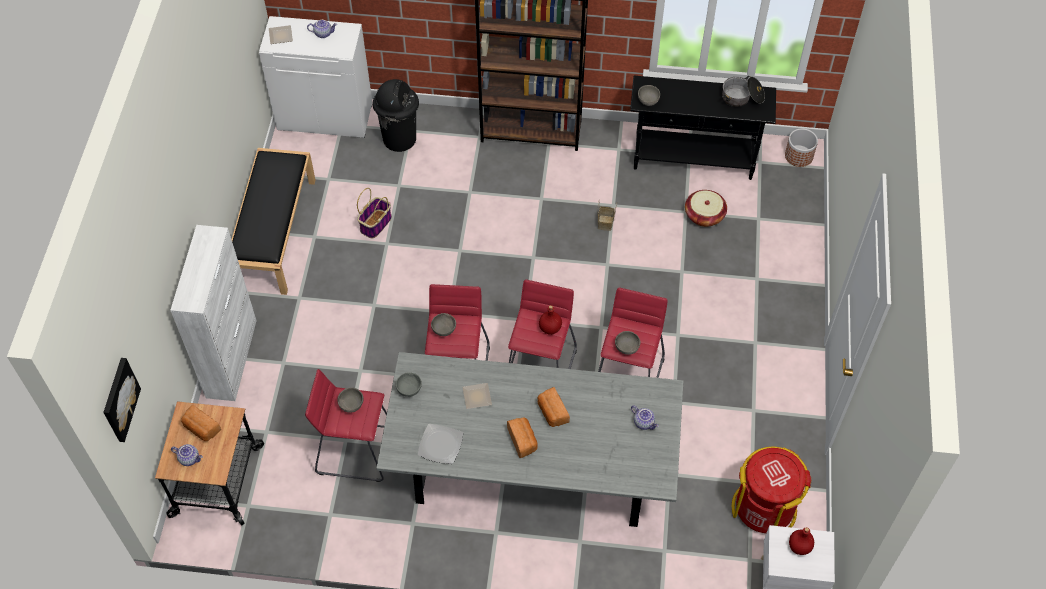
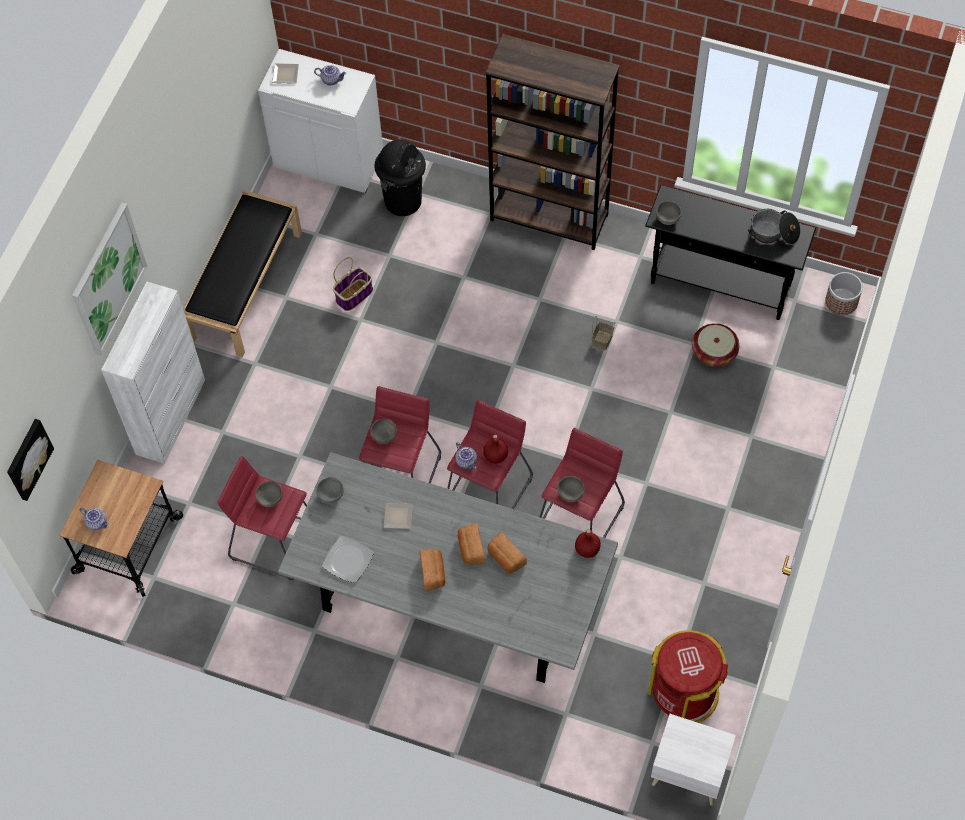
camera: 15 degrees right, 5 degrees up
bread [181,405,221,441] -> bread moved to [487,532,527,574]
teapot [631,405,659,430] -> teapot moved to [455,442,477,470]
red bottle [789,527,814,555] -> red bottle moved to [575,529,601,558]
none -> picture [72,203,148,356]

